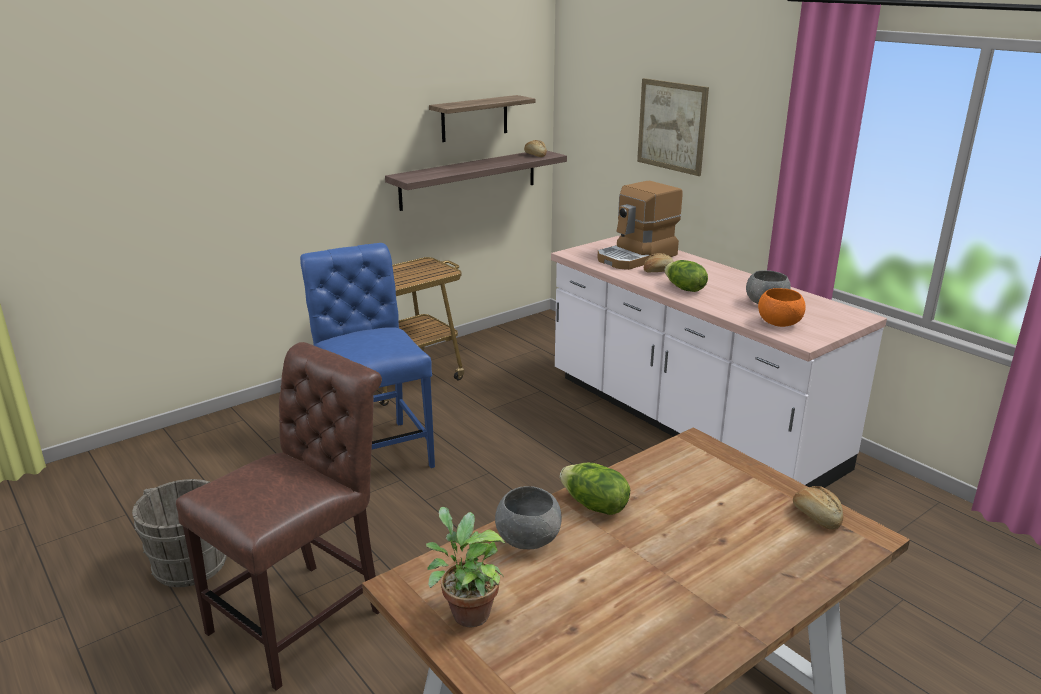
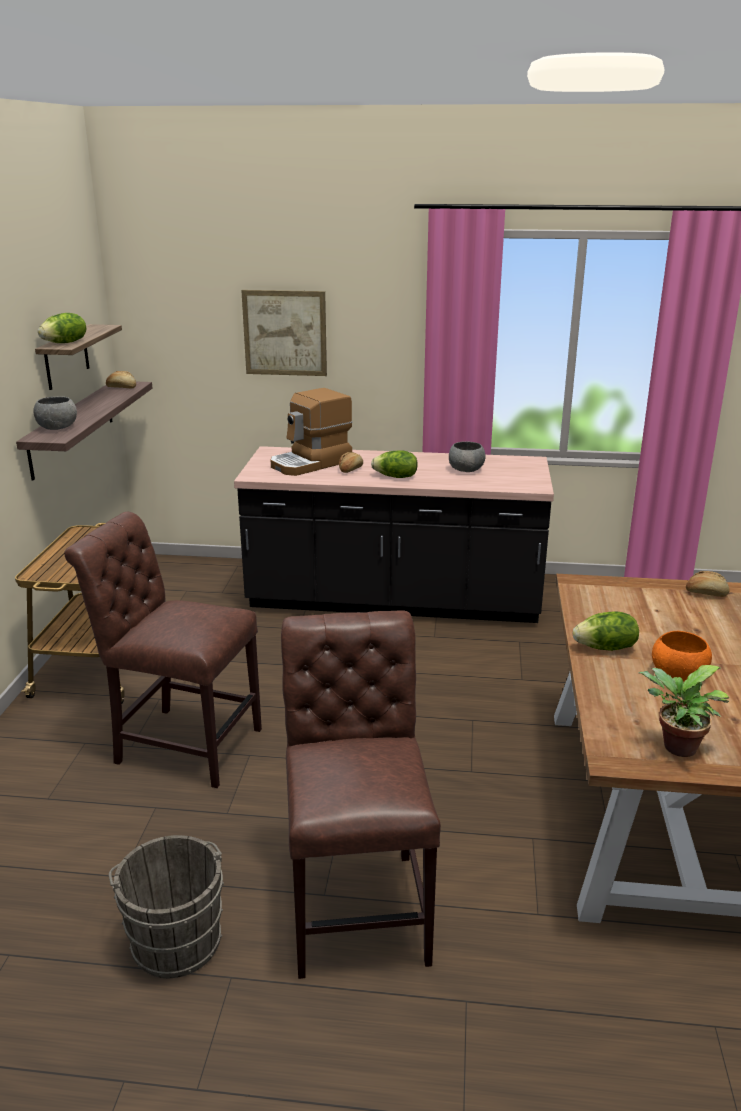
camera: 45 degrees left, 0 degrees up
blue chair [300,243,435,468] -> brown chair [64,512,262,788]
grey bowl [495,486,562,549] -> grey bowl moved to [33,396,77,430]
white counter [551,235,887,488] -> black counter [234,446,554,623]
coffee machine [597,181,683,270] -> coffee machine turned 45 degrees clockwise [271,388,352,476]
orange bowl [758,288,806,327] -> orange bowl moved to [652,631,712,682]
none -> lettuce [38,313,86,343]

